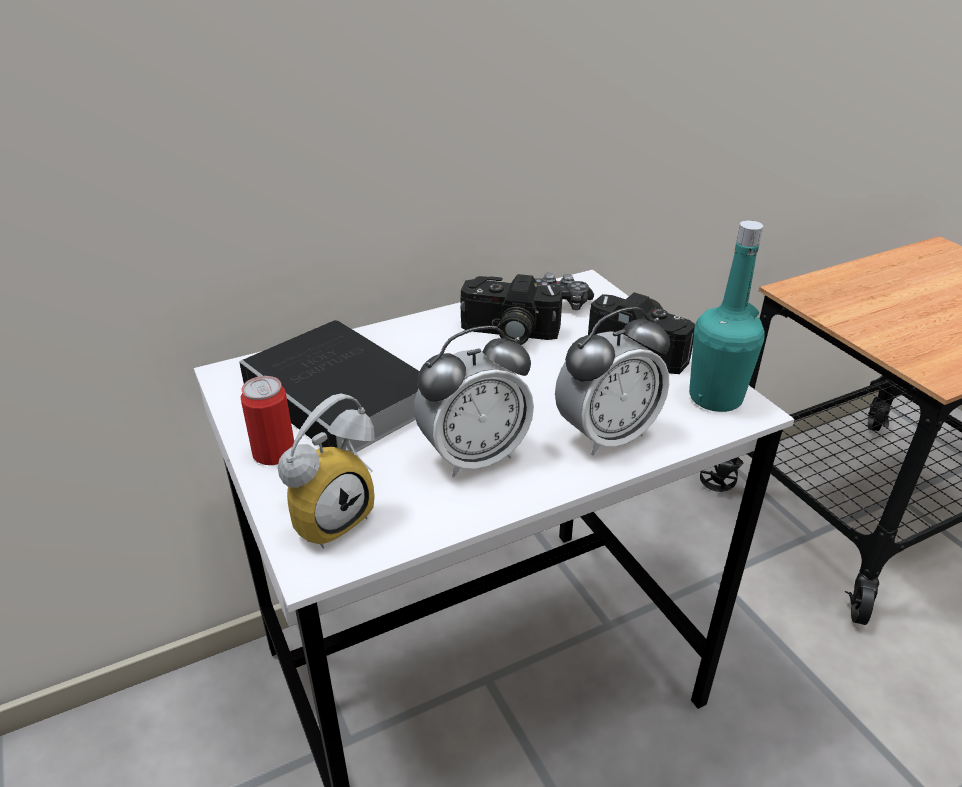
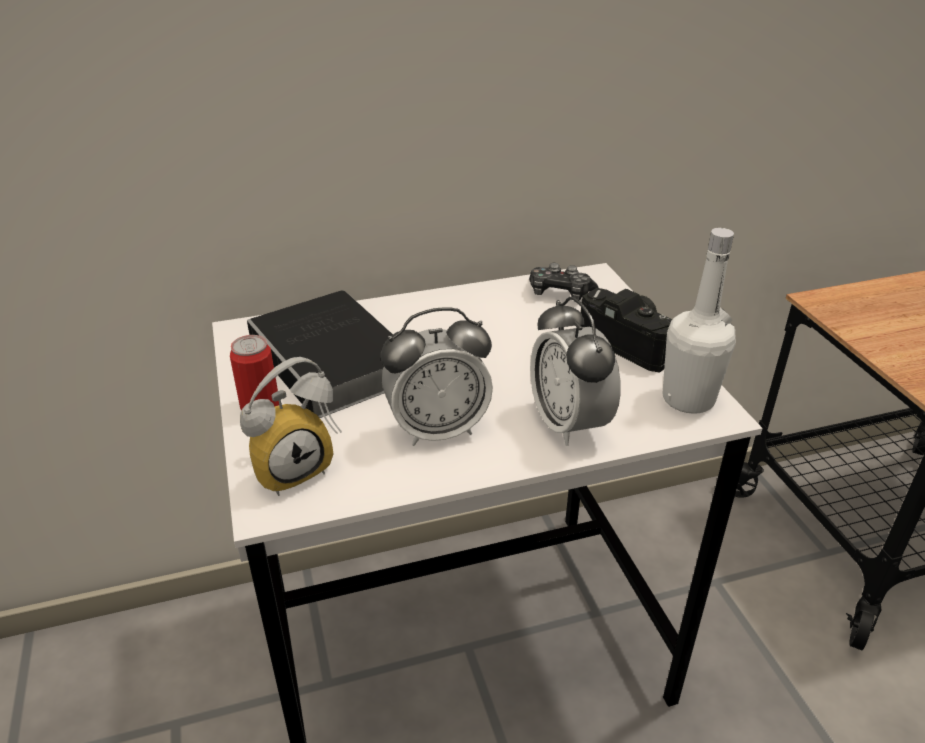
camera: 10 degrees right, 0 degrees up
camera [460,274,563,345] -> none
alarm clock [555,307,670,456] -> alarm clock turned 90 degrees clockwise [530,297,621,446]
turquoise bottle [689,220,765,412] -> white bottle [663,228,736,414]

